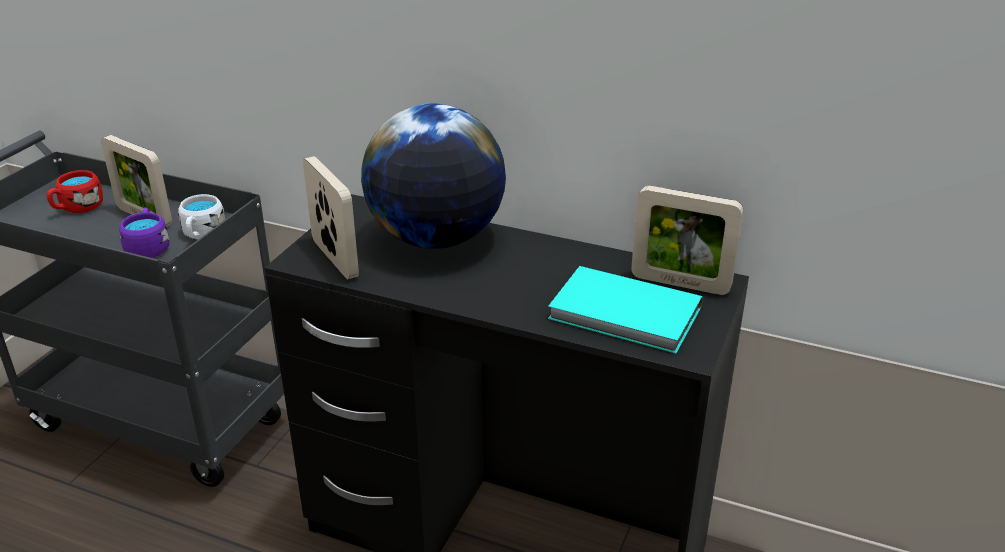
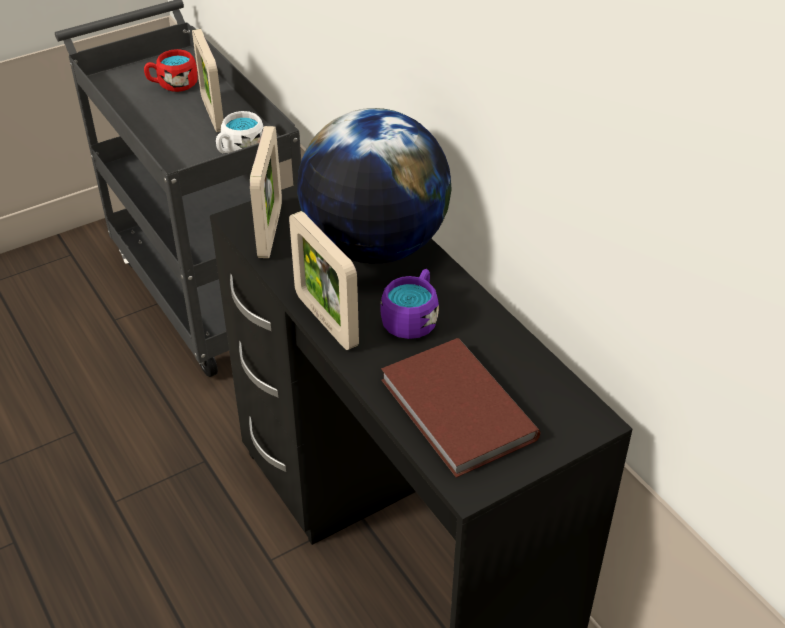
camera: 35 degrees right, 10 degrees up
purple mug [119,207,169,258] -> purple mug moved to [380,269,439,339]
turquoise book [548,266,703,354] -> brown book [381,338,540,478]
picture frame [631,186,743,295] -> picture frame moved to [289,211,359,350]

